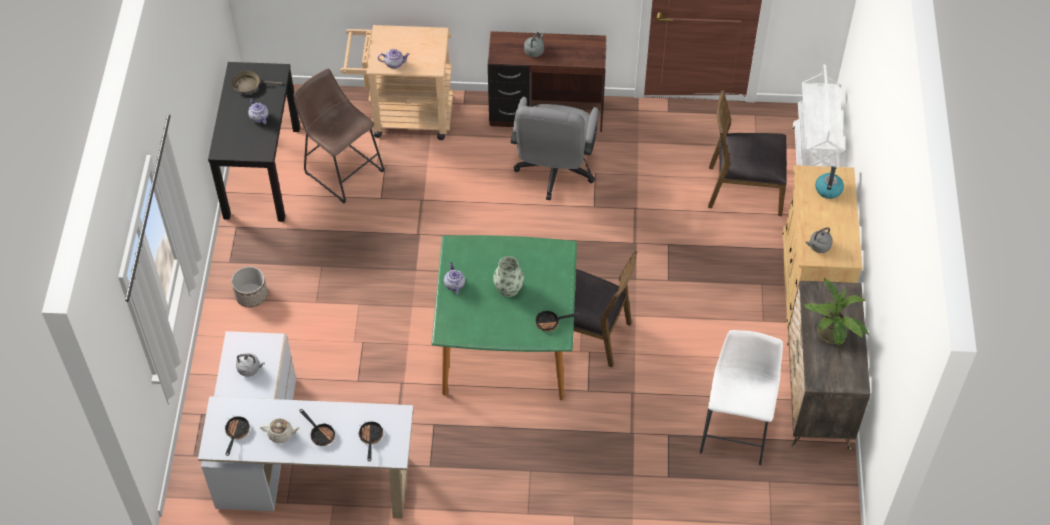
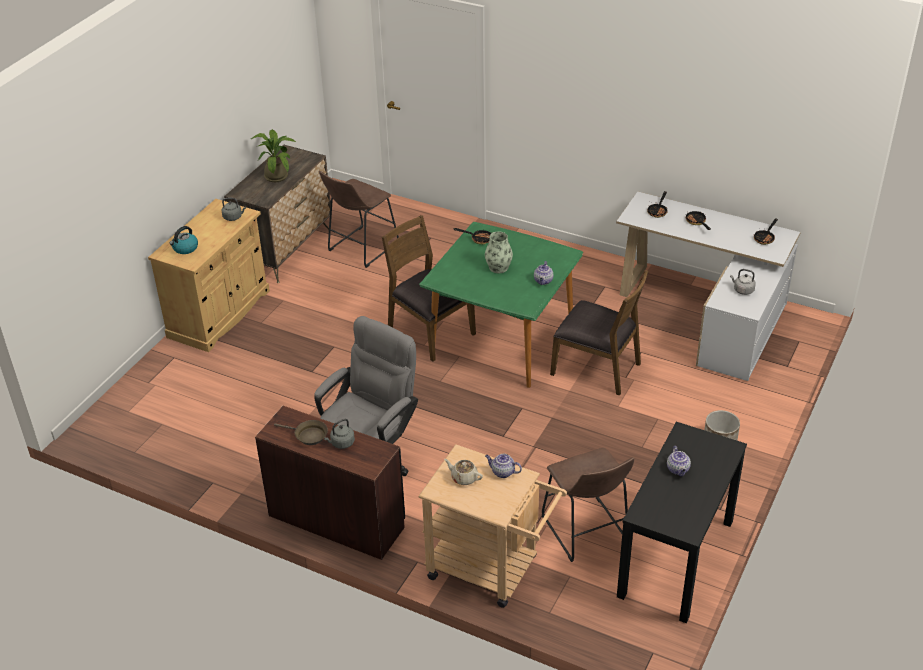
camera: 155 degrees left, 15 degrees down
brown frying pan [231,71,282,94] -> brown frying pan moved to [274,420,328,445]
beige teapot [260,418,300,443] -> beige teapot moved to [444,459,483,485]
white stool [700,330,783,465] -> brown stool [319,171,399,268]
brown chair [708,90,787,216] -> brown chair moved to [550,270,649,396]
white cart [793,65,844,167] -> none

